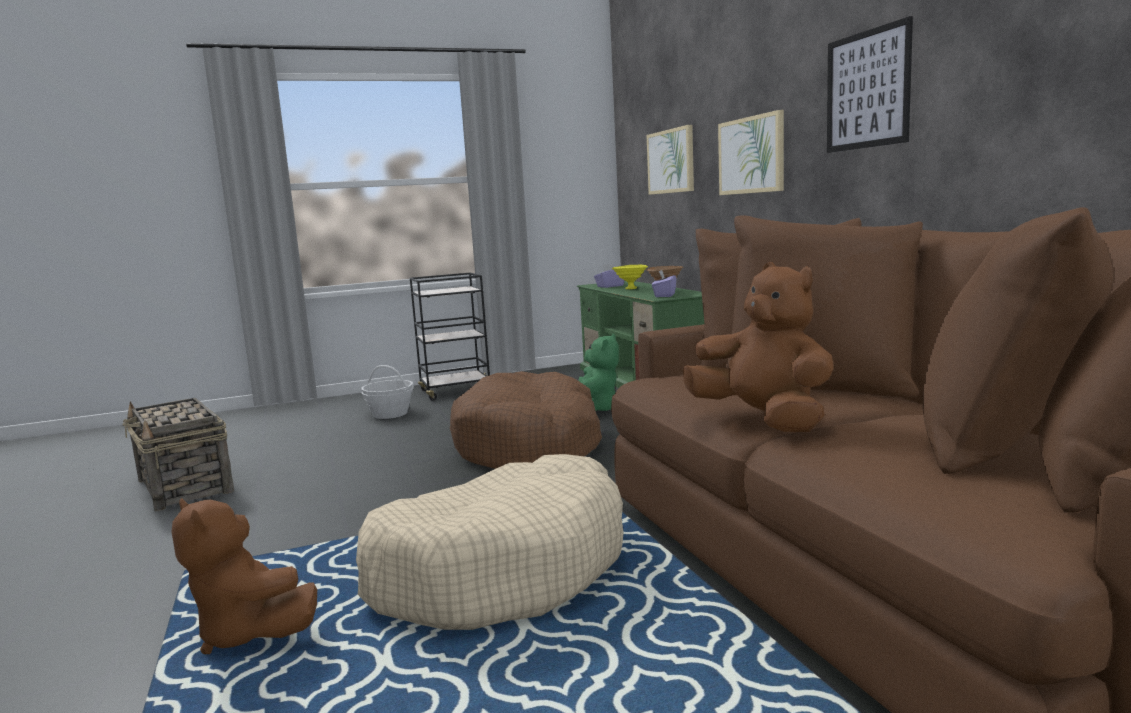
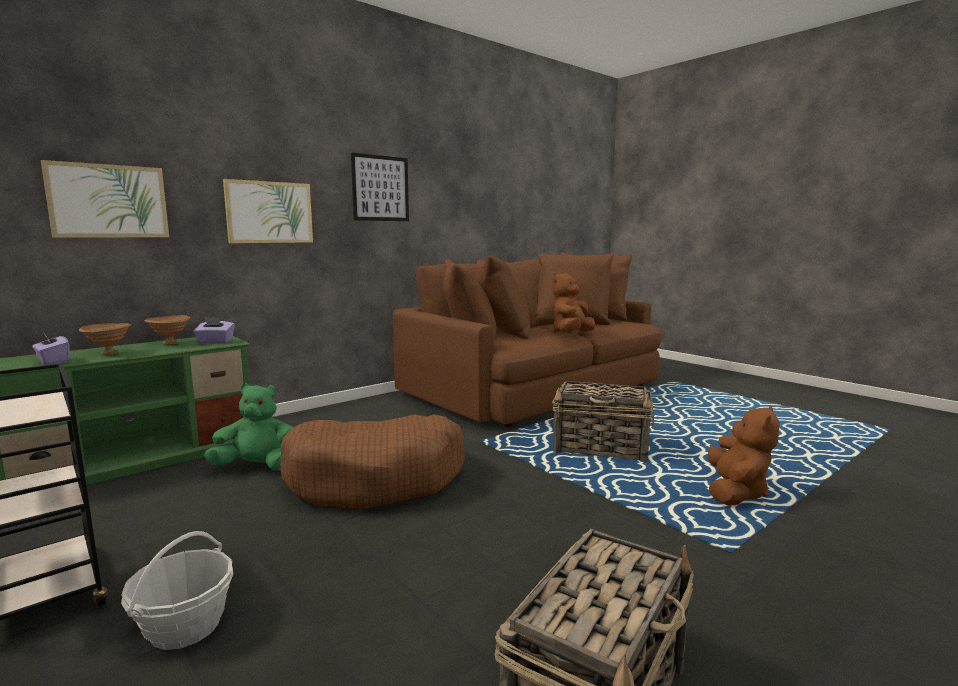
camera: 110 degrees left, 0 degrees up
beige dog bed [356,454,624,630] -> basket [552,381,654,462]
yellow bowl [612,265,648,289] -> brown bowl [79,323,131,355]

